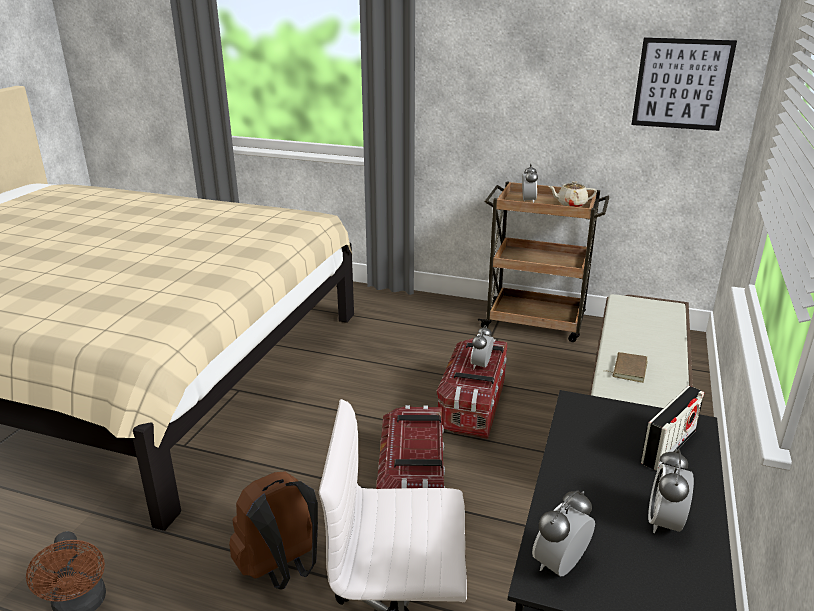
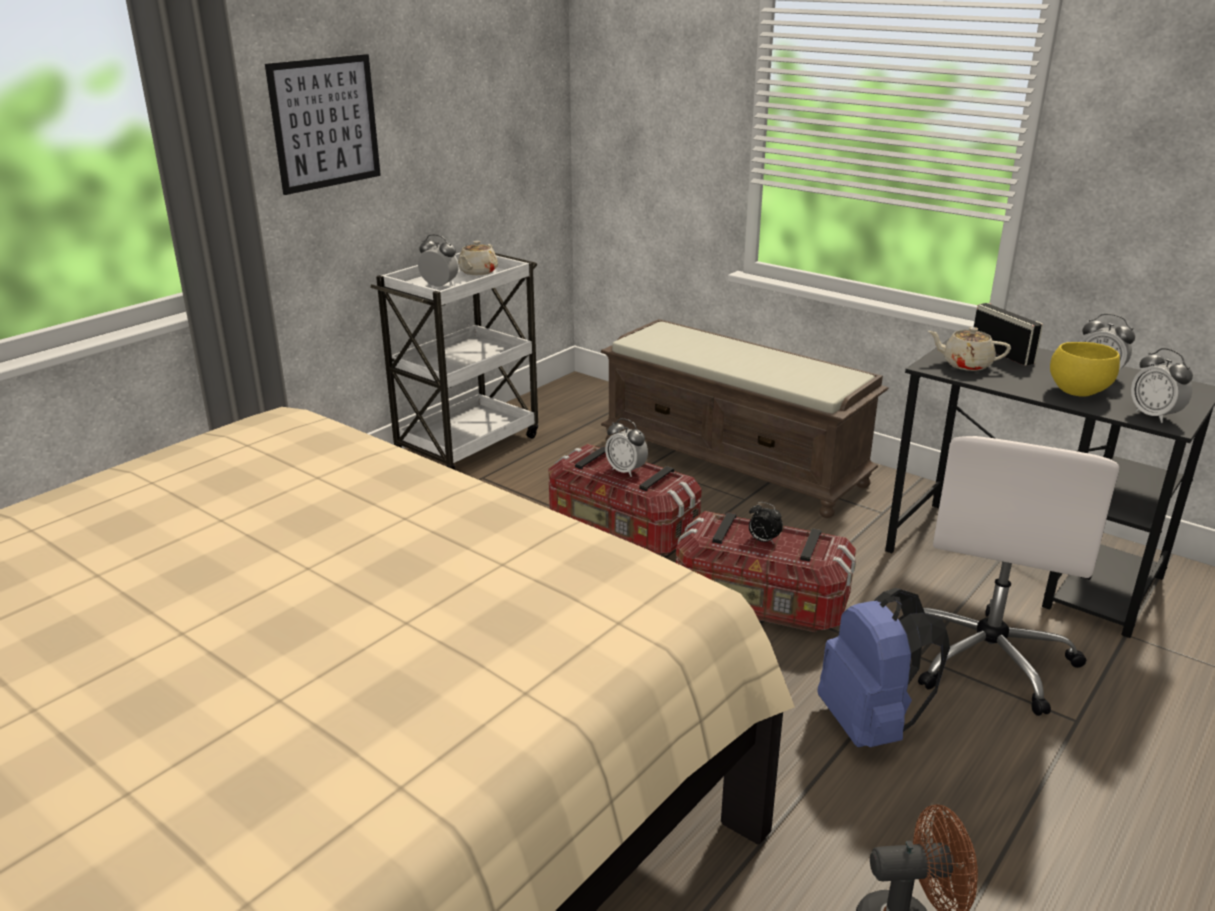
camera: 70 degrees left, 0 degrees up
brown backpack [229,472,318,590] -> blue backpack [817,588,950,747]
brown cart [478,181,609,342] -> white cart [370,253,538,470]
brown book [608,352,648,383] -> none
picture [631,37,737,131] -> picture moved to [265,54,381,195]
none -> alarm clock [749,502,783,545]
none -> beige teapot [928,327,1011,371]
none -> yellow bowl [1050,342,1120,397]

